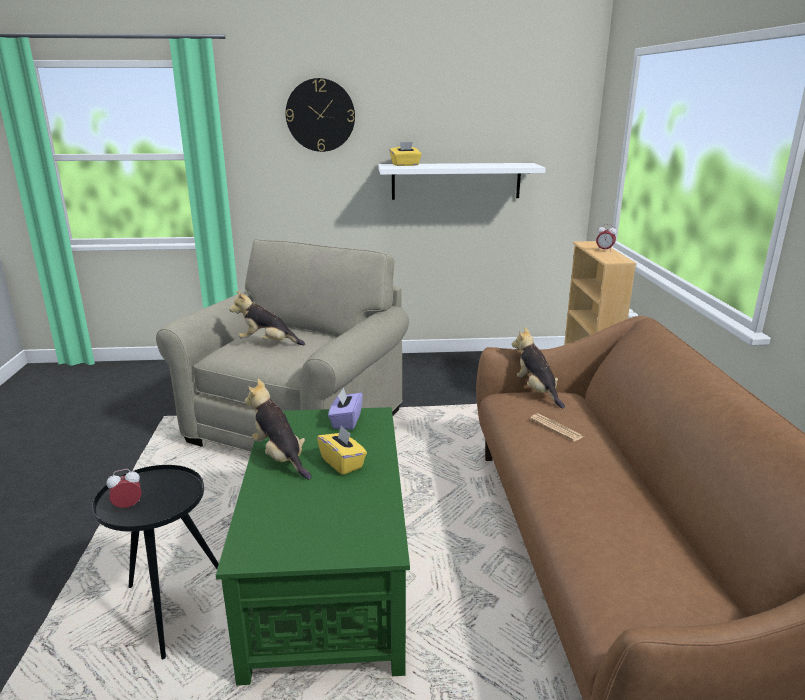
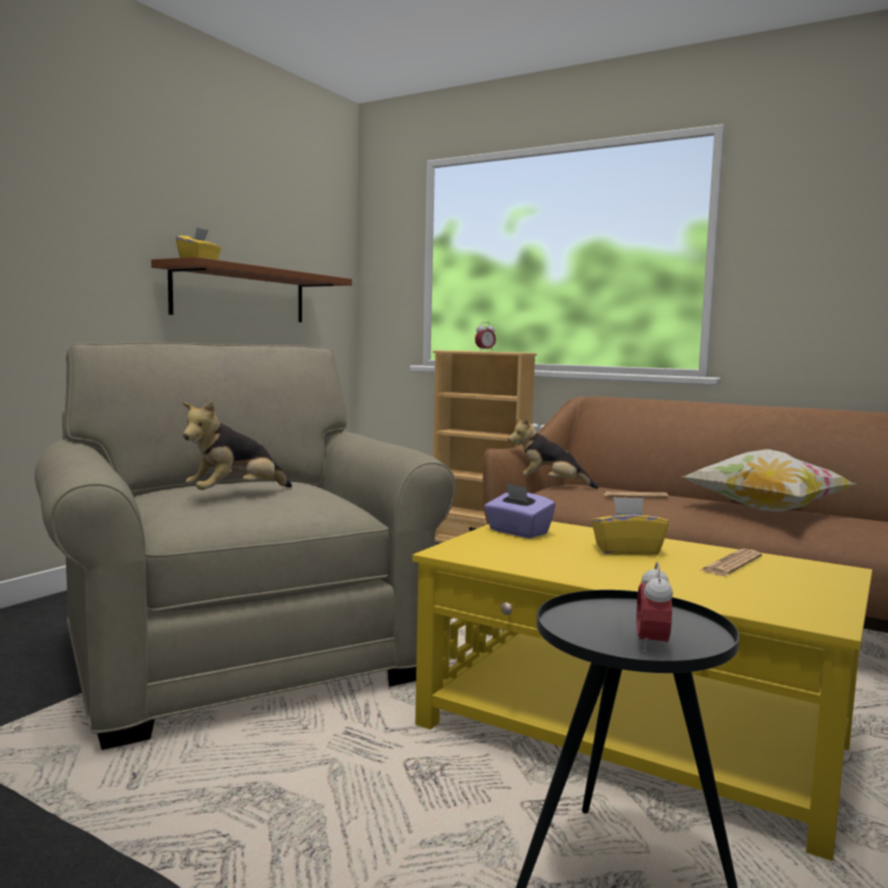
camera: 55 degrees left, 15 degrees down
green coffee table [216,407,410,685] -> yellow coffee table [412,521,872,861]
plush toy [244,379,312,480] -> none
wall clock [286,78,355,152] -> none
white shelf [379,163,546,200] -> brown shelf [151,257,352,322]
none -> pillow [682,449,856,512]
none -> newspaper [700,549,762,576]

